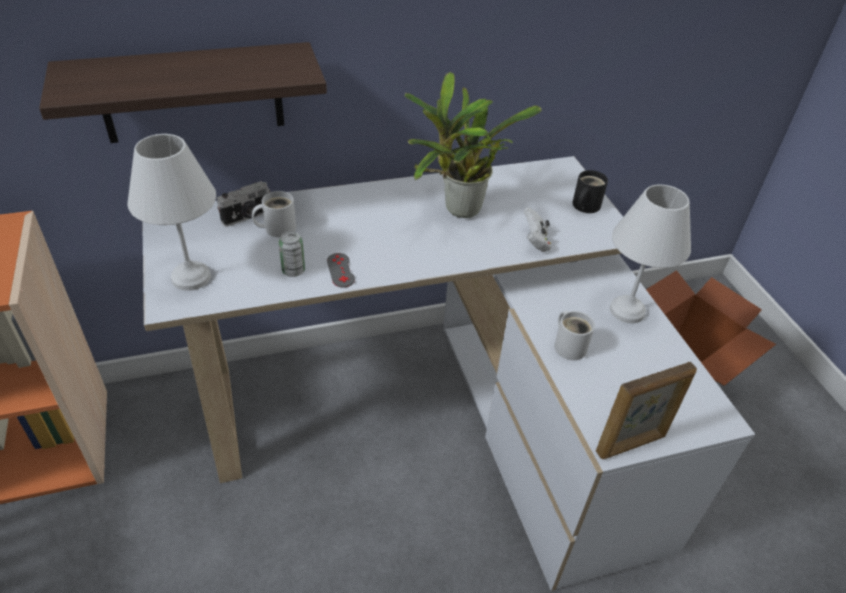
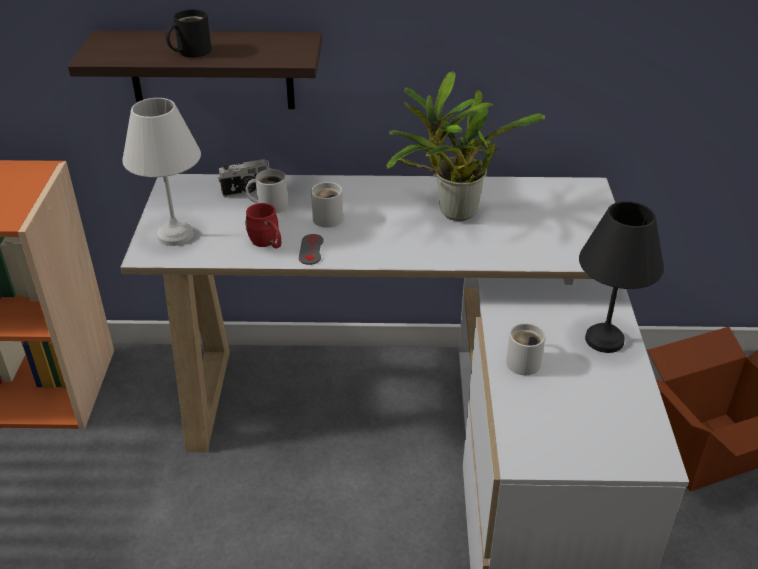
camera: 20 degrees right, 5 degrees down
can [279,231,305,277] -> red mug [245,203,281,248]
white game controller [523,207,551,252] -> none
black mug [573,170,608,213] -> black mug moved to [166,9,212,57]
picture frame [596,362,697,459] -> none
white table lamp [610,184,691,323] -> black table lamp [579,201,664,353]
none -> white mug [311,182,343,228]

